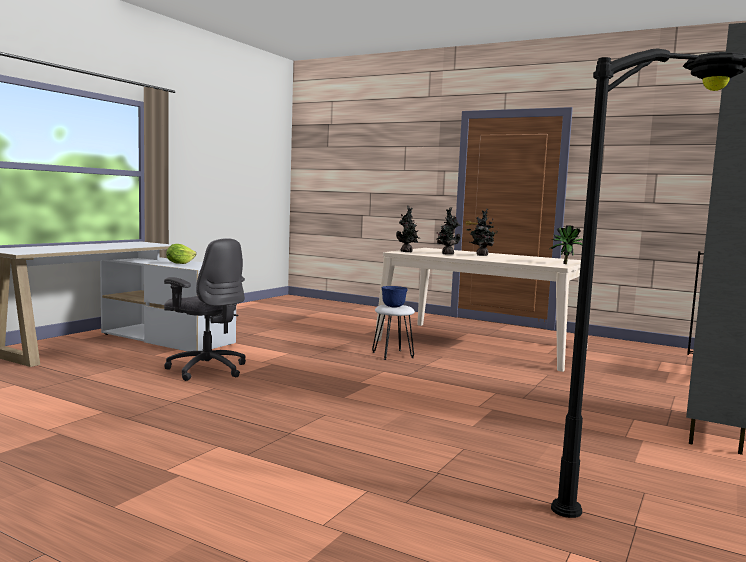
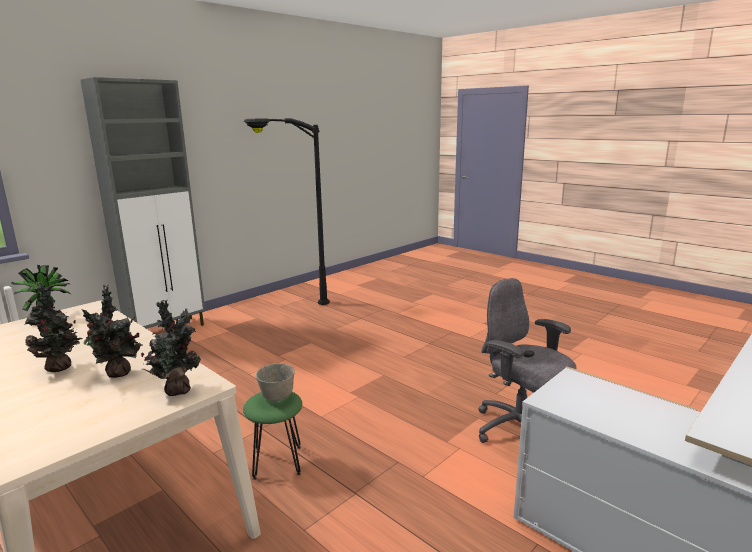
camera: 165 degrees left, 10 degrees up
lettuce [166,244,196,264] -> none
white stool [372,305,415,360] -> green stool [243,392,302,480]
blue bowl [381,286,408,308] -> grey bowl [256,363,295,401]

